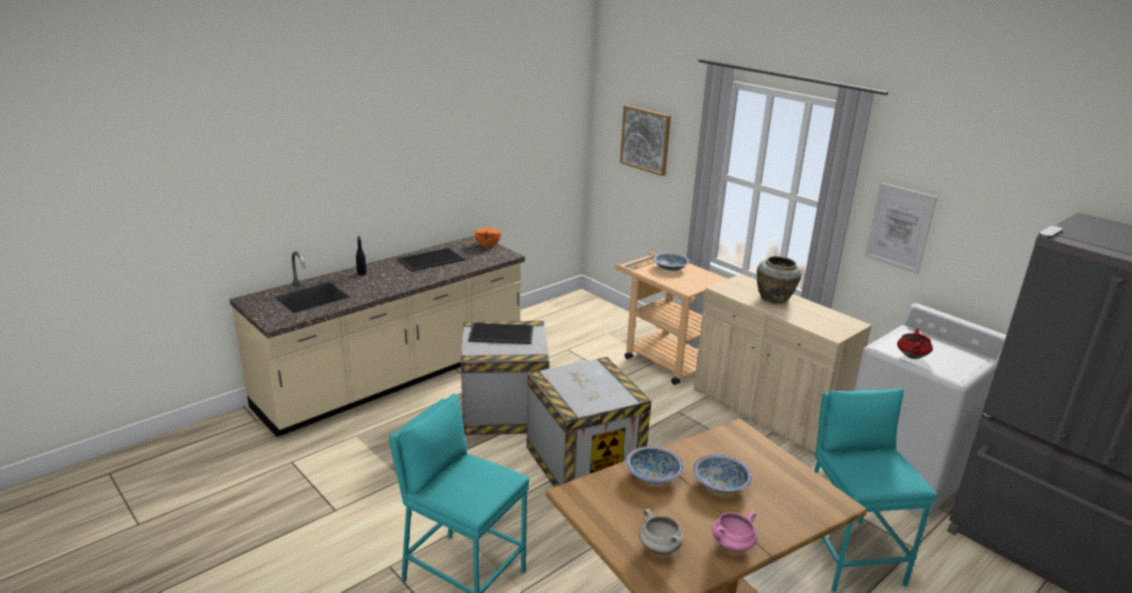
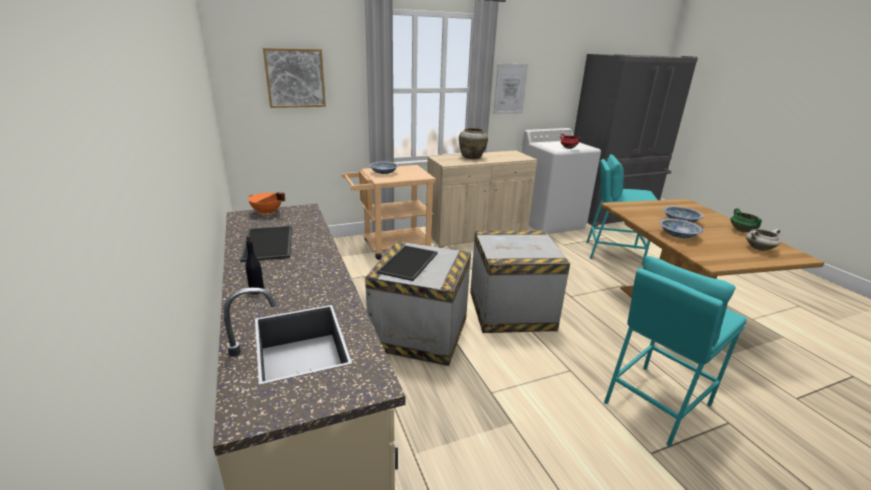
camera: 70 degrees left, 0 degrees up
pink cooking pot [712,511,757,552] -> green cooking pot [731,208,762,233]

